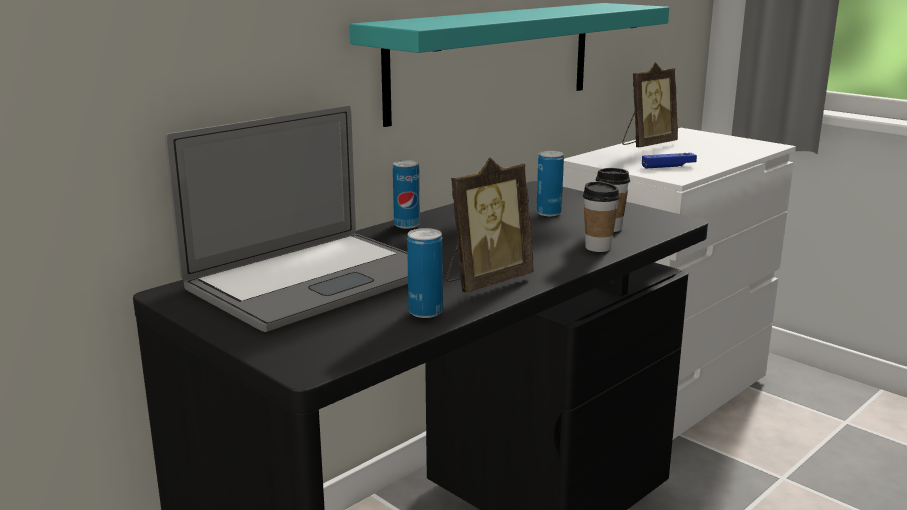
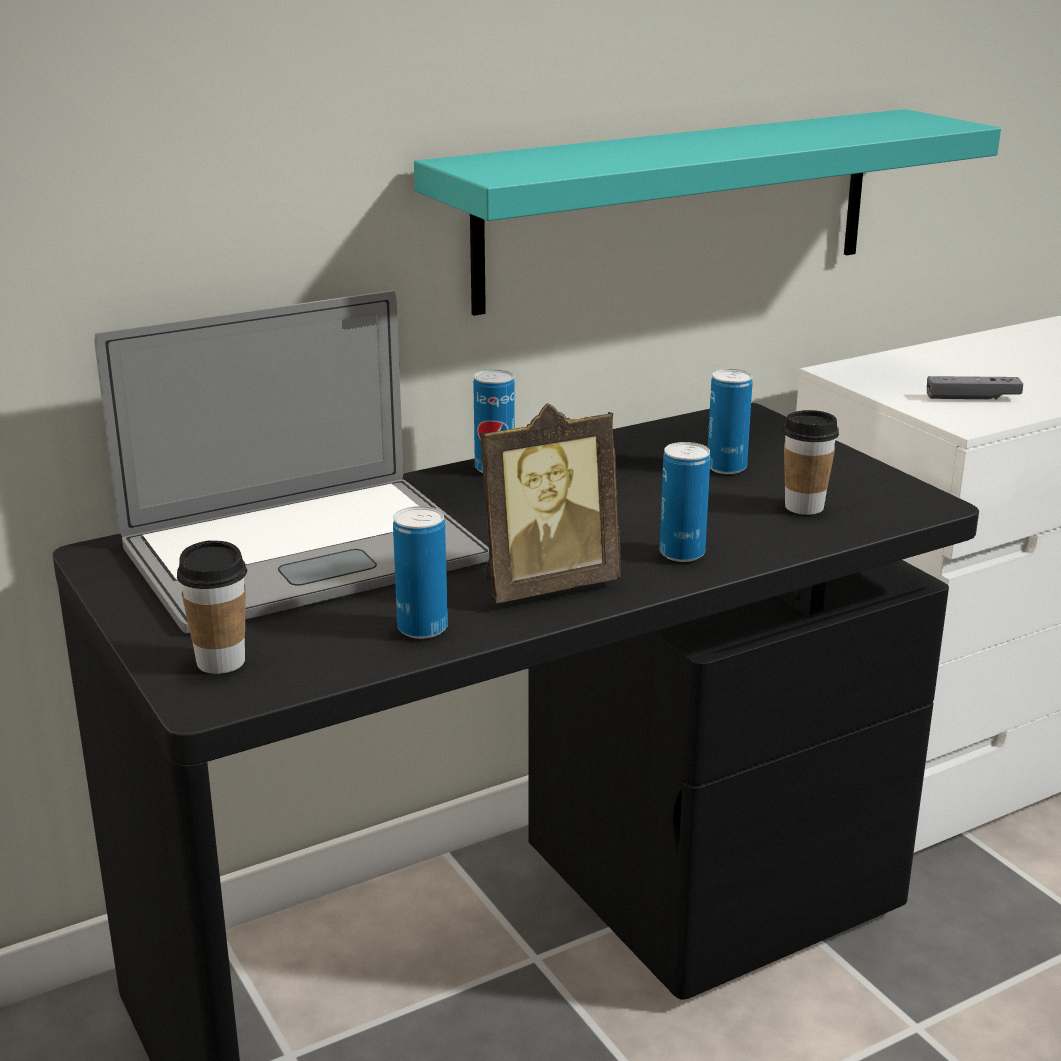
camera: 15 degrees right, 5 degrees up
cup [583,181,620,252] -> cup moved to [177,540,247,674]
picture frame [622,62,678,147] -> none
blue game controller [642,153,697,168] -> grey game controller [927,376,1023,400]
none -> can [660,442,710,562]

